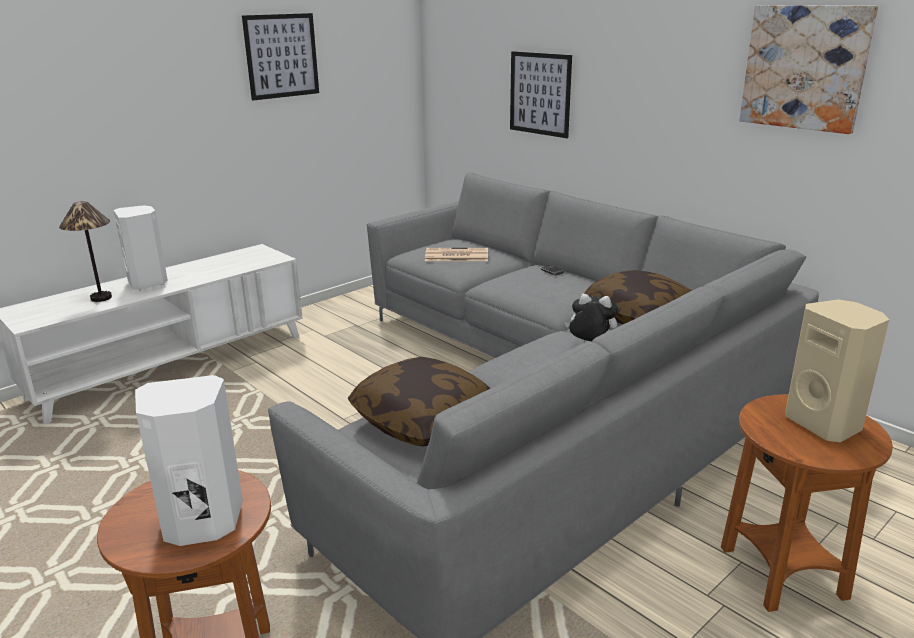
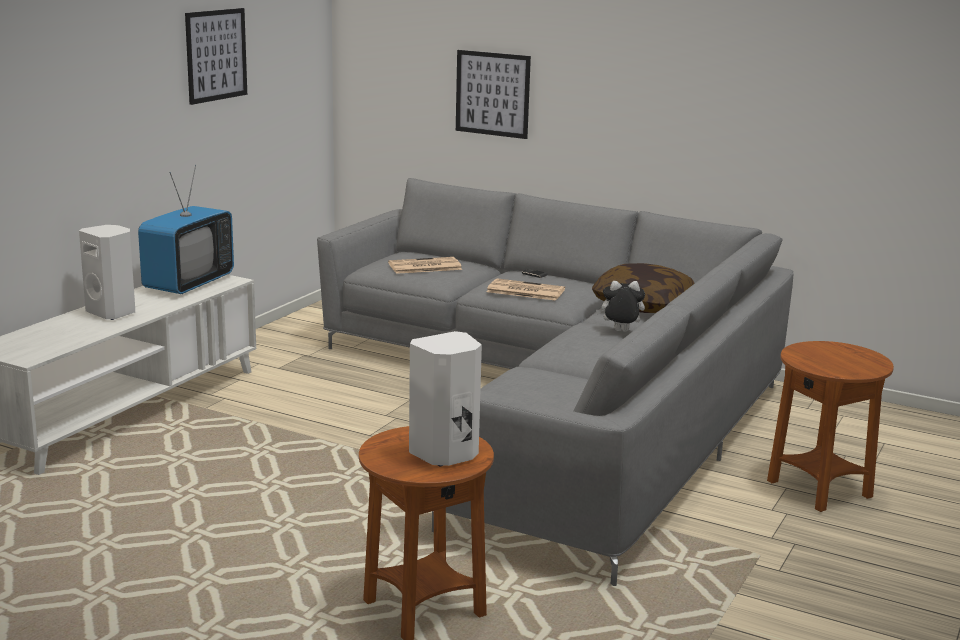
camera: 20 degrees left, 5 degrees down
table lamp [59,201,112,302] -> none
pillow [348,357,490,446] -> none
picture [739,5,878,134] -> none
beige speaker [785,299,889,442] -> none
none -> television [138,165,234,294]
none -> newspaper [486,278,565,301]

